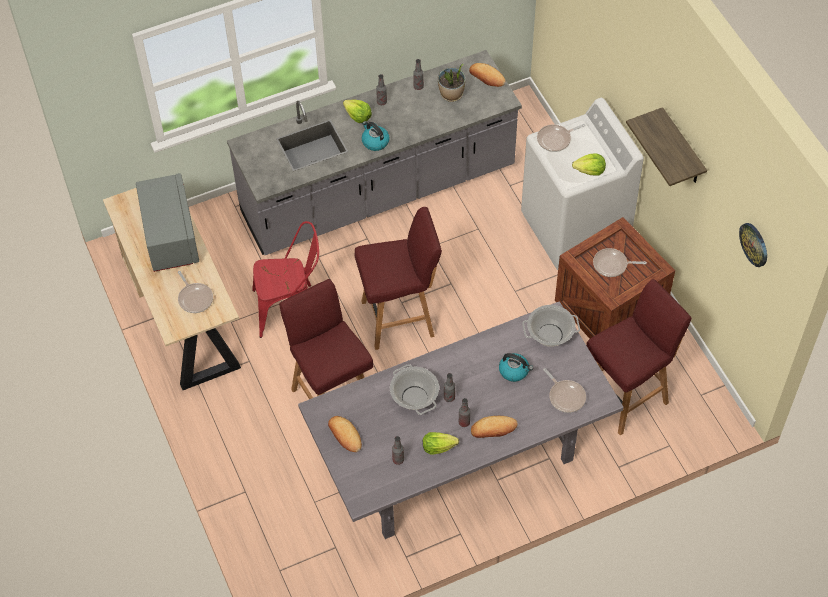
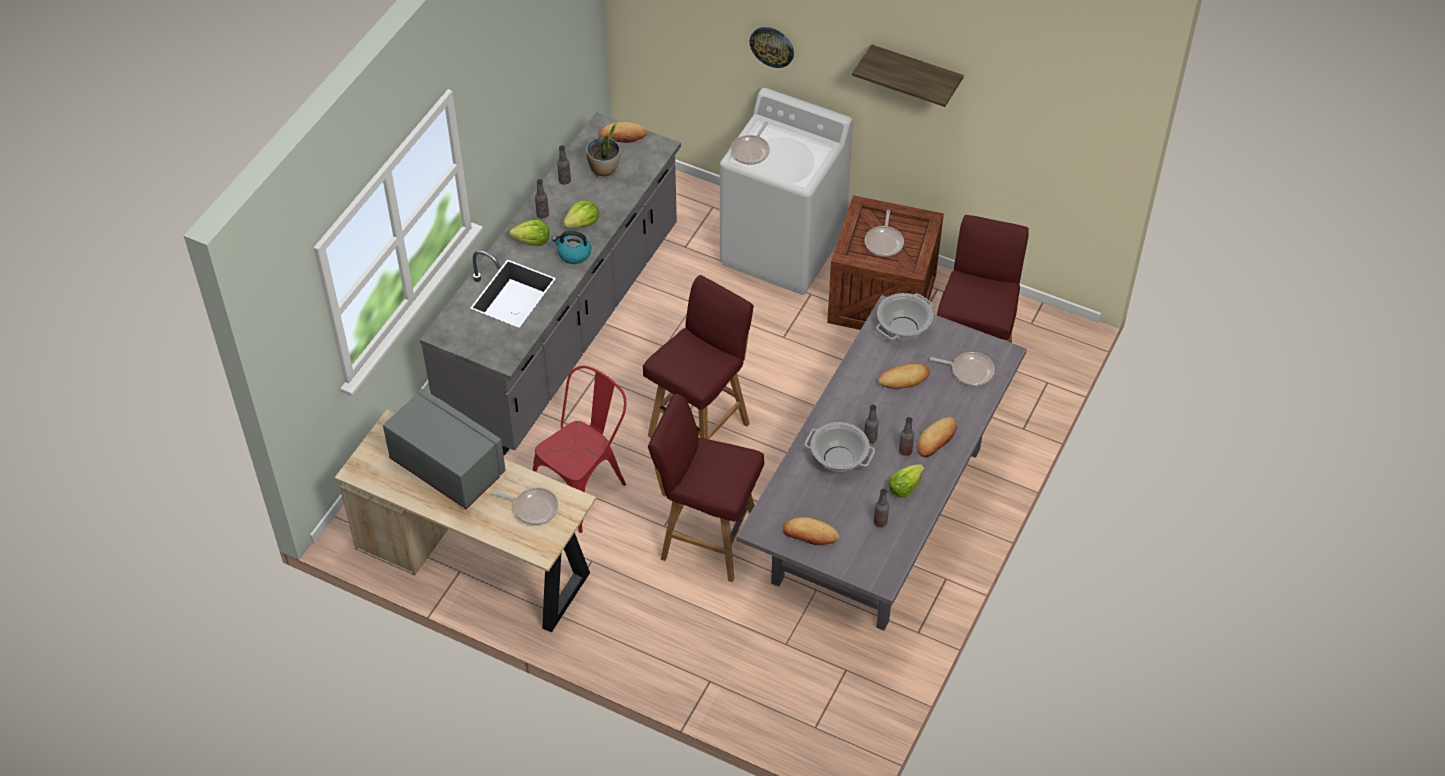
camera: 40 degrees left, 5 degrees down
kettle [499,353,533,382] -> bread [878,363,930,389]
lettuce [572,153,606,176] -> lettuce moved to [563,200,599,228]
frying pan [593,248,647,277] -> frying pan turned 45 degrees counterclockwise [865,210,904,257]
wall clock [739,223,767,267] -> wall clock moved to [749,27,794,68]

